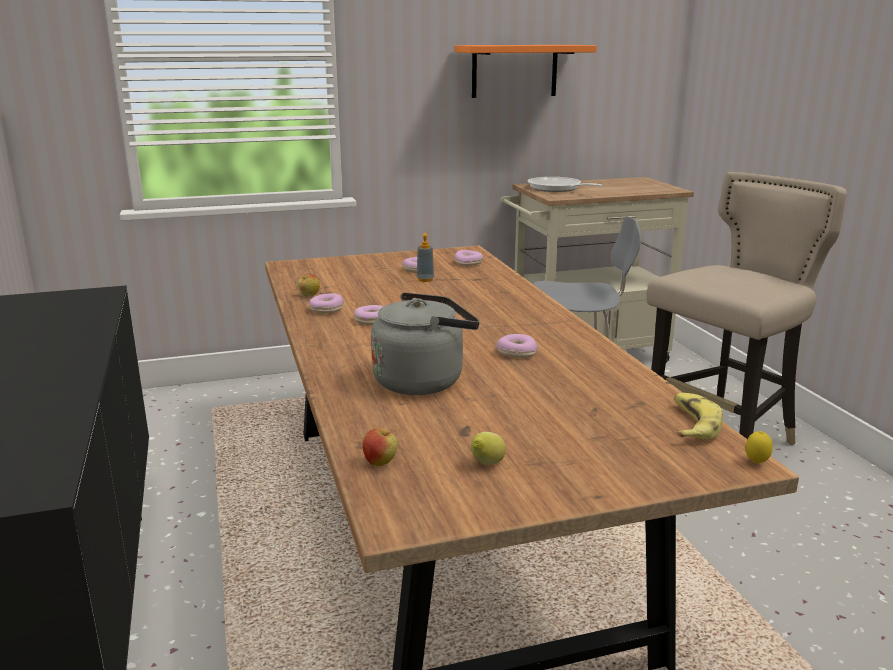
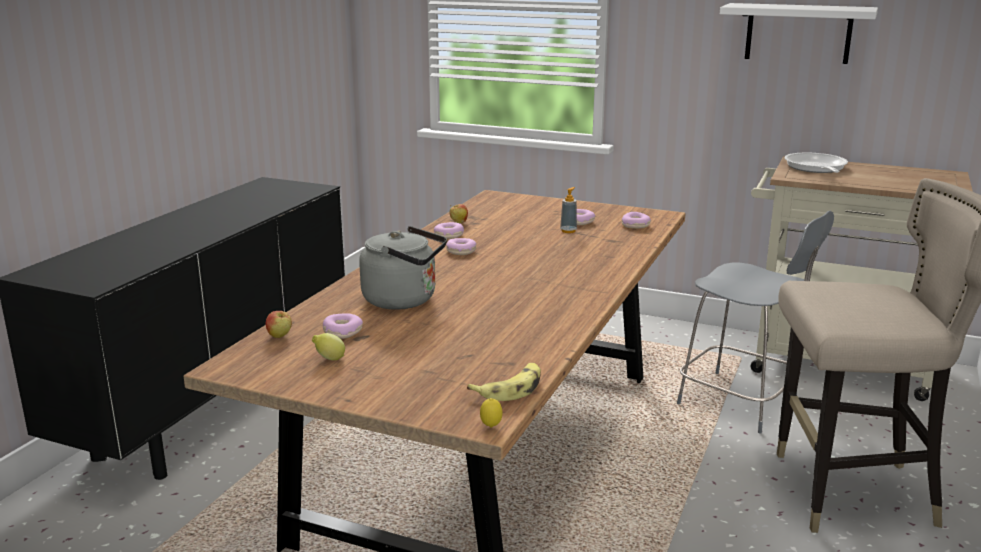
camera: 40 degrees right, 0 degrees up
orange shelf [454,45,597,98] -> white shelf [720,3,878,64]
donut [497,334,538,358] -> donut moved to [323,313,363,339]

